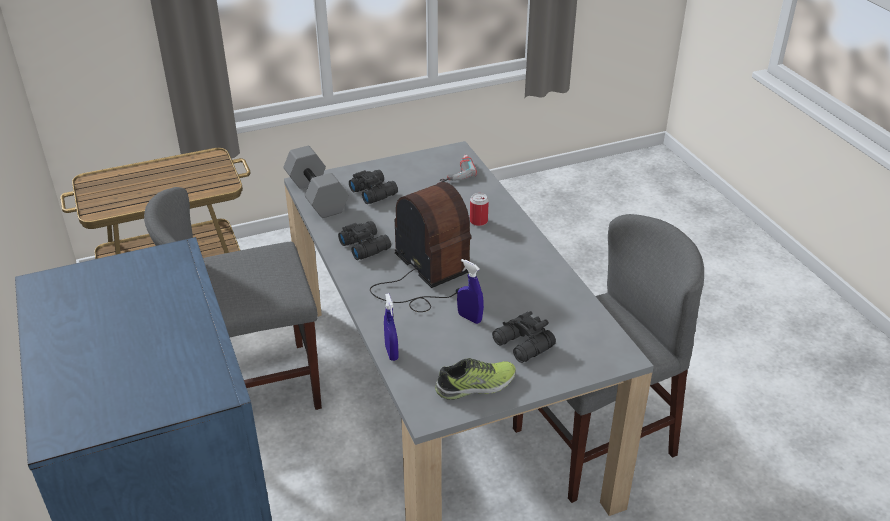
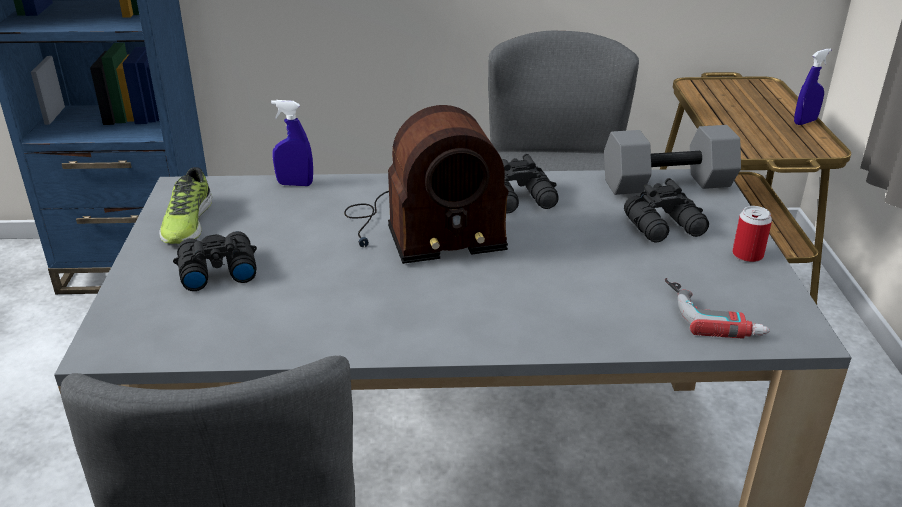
camera: 110 degrees right, 5 degrees down
blue spray bottle [457,259,484,324] -> blue spray bottle moved to [794,49,831,125]
can [470,193,489,226] -> can moved to [732,206,772,262]

